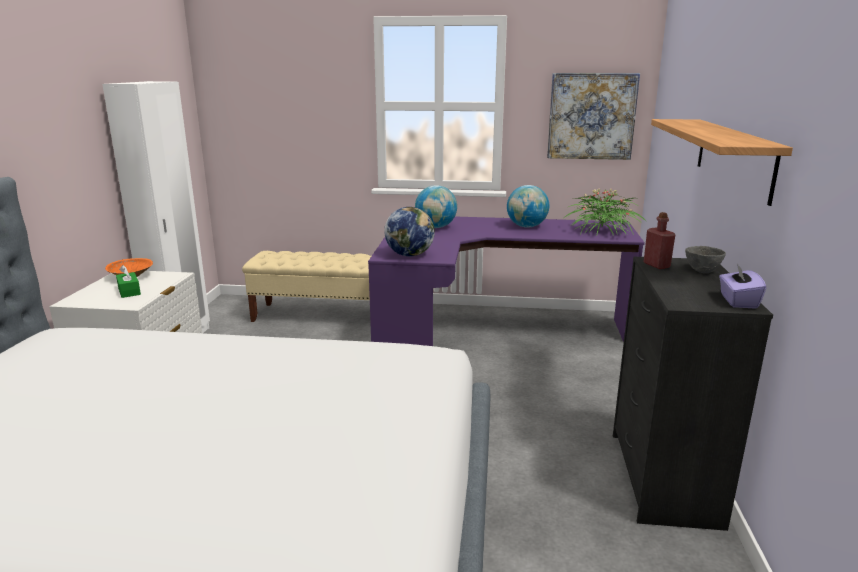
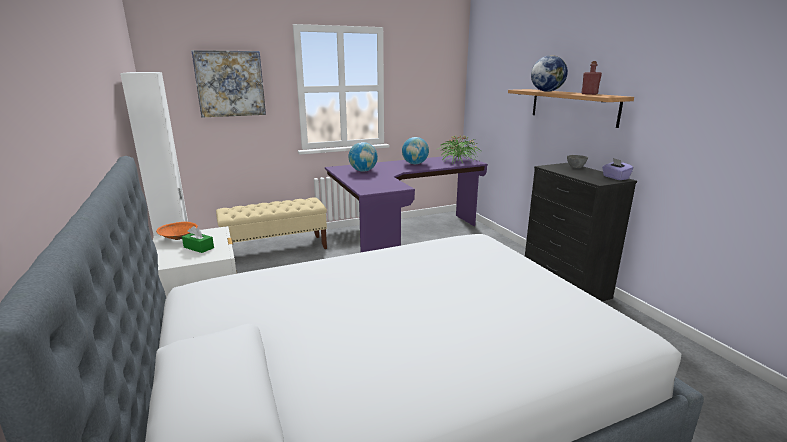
camera: 30 degrees left, 0 degrees up
globe [384,207,435,256] -> globe moved to [531,55,568,92]
picture [547,73,640,160] -> picture moved to [191,50,266,117]
red bottle [643,212,676,269] -> red bottle moved to [581,61,602,95]

